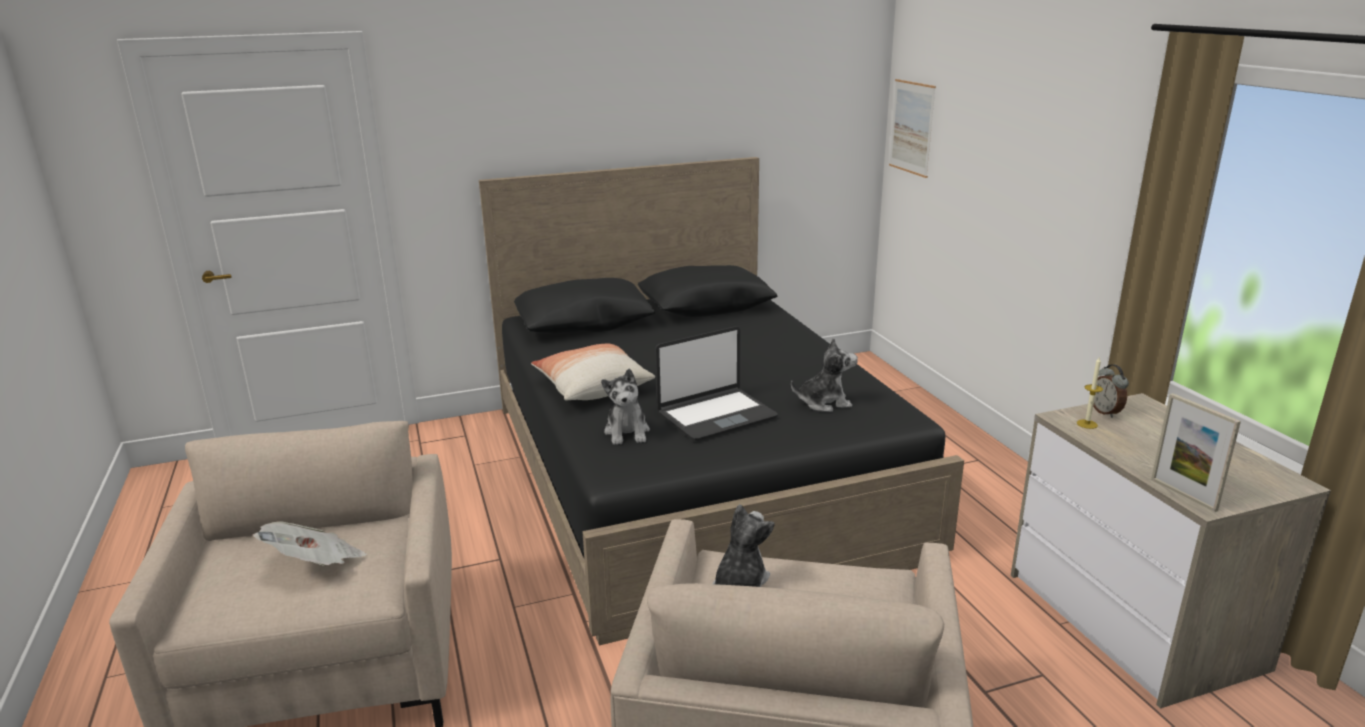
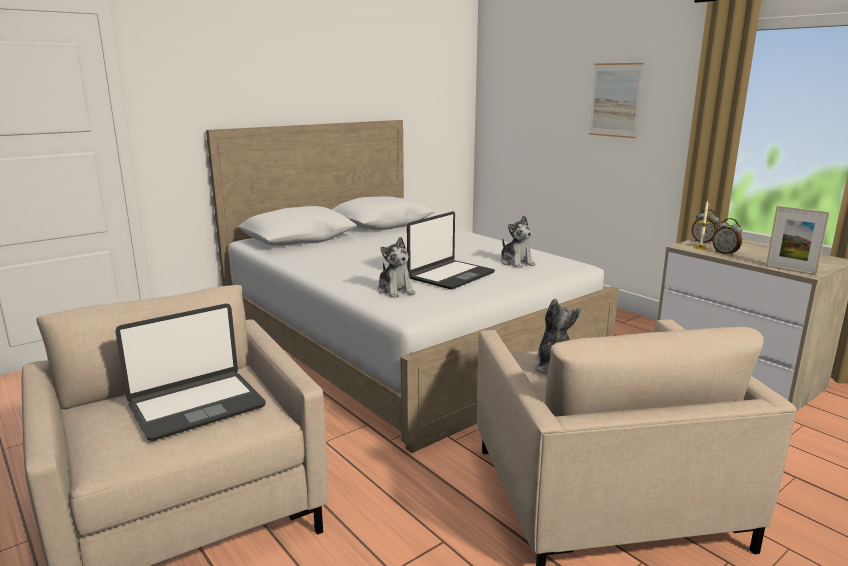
camera: 20 degrees left, 5 degrees down
newspaper [253,521,367,566] -> laptop [115,304,266,441]
black bed [479,157,964,645] -> white bed [206,120,619,453]
pillow [531,344,655,401] -> none
plush toy [791,337,858,412] -> plush toy turned 90 degrees clockwise [501,215,536,268]
picture [889,79,936,178] -> picture moved to [589,63,644,138]
none -> alarm clock [712,218,742,256]

